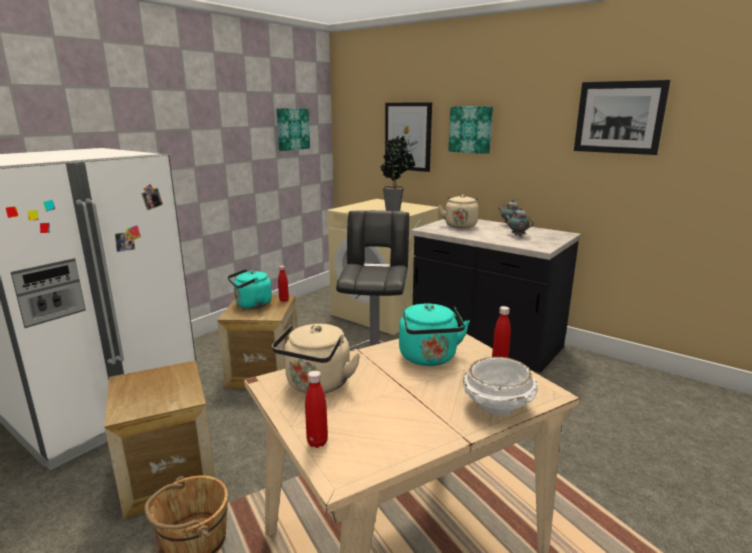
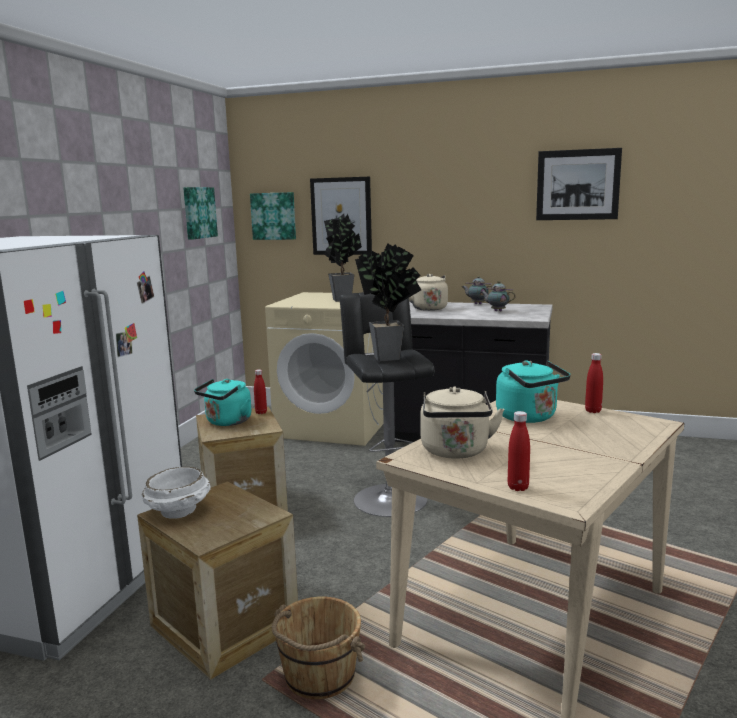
camera: 20 degrees left, 5 degrees down
picture [448,106,493,154] -> picture moved to [250,192,296,240]
white bowl [463,357,538,416] -> white bowl moved to [142,467,211,519]
none -> potted plant [355,244,421,361]

